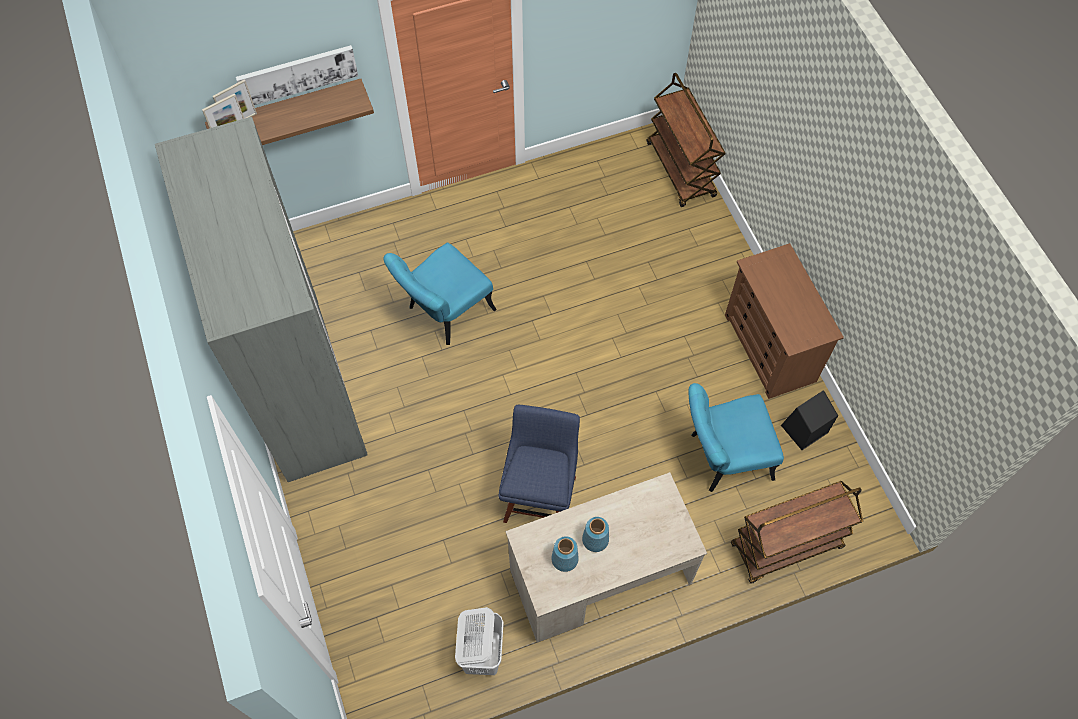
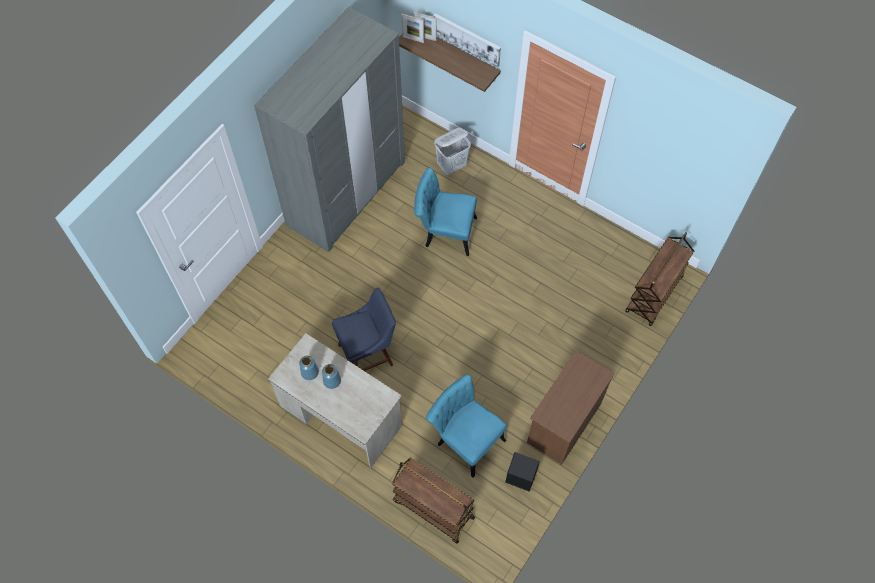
camera: 55 degrees right, 0 degrees up
white laundry basket [455,607,503,675] -> white laundry basket moved to [434,128,471,175]

